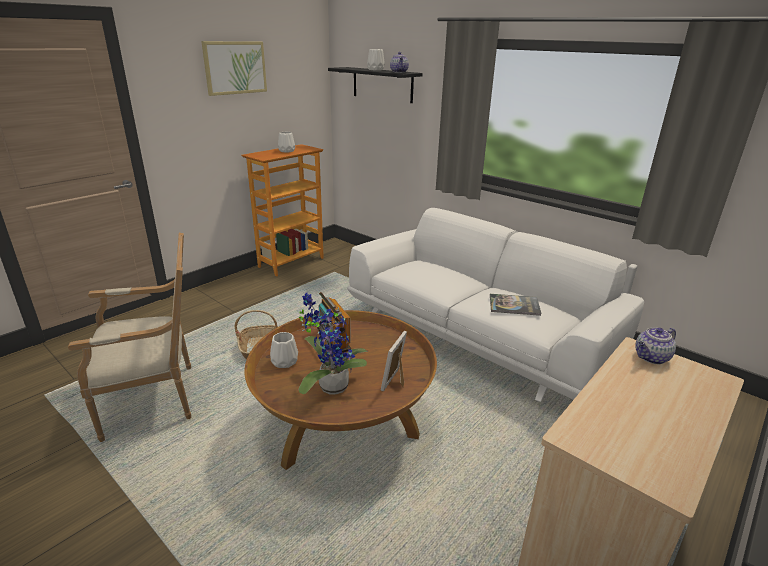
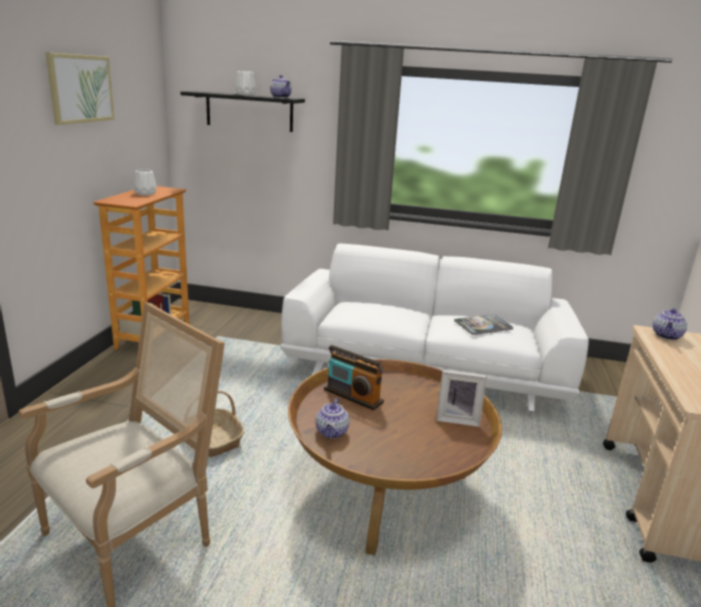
camera: 30 degrees left, 5 degrees down
white vase [270,332,298,368] -> teapot [315,398,350,439]
potted plant [298,293,368,395] -> none
picture frame [381,331,407,392] -> picture frame turned 75 degrees counterclockwise [436,370,487,427]

